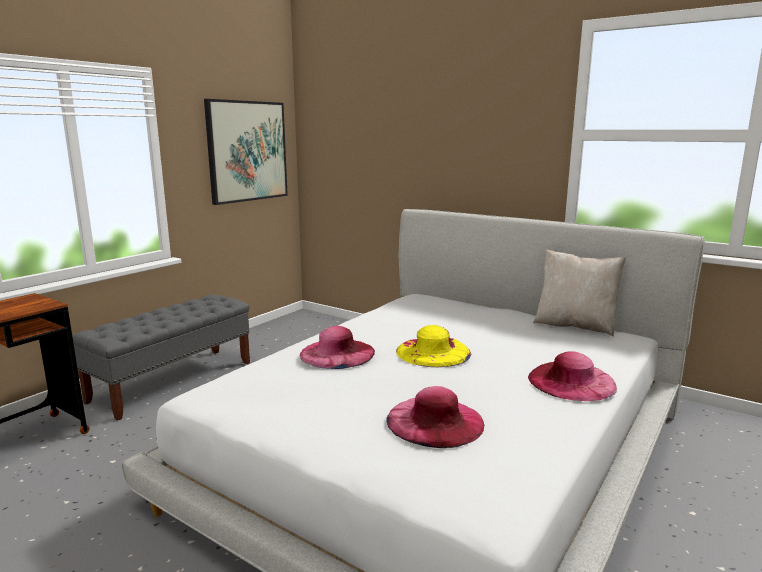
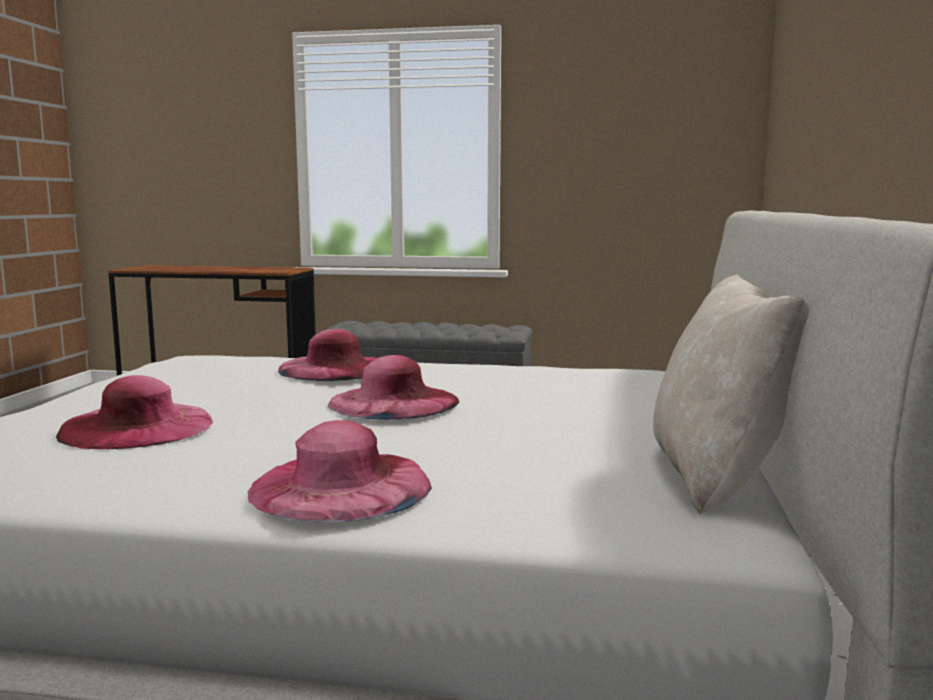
camera: 65 degrees right, 5 degrees down
picture [204,99,288,205] -> none
yellow hat [396,325,471,367] -> pink hat [328,355,459,420]

